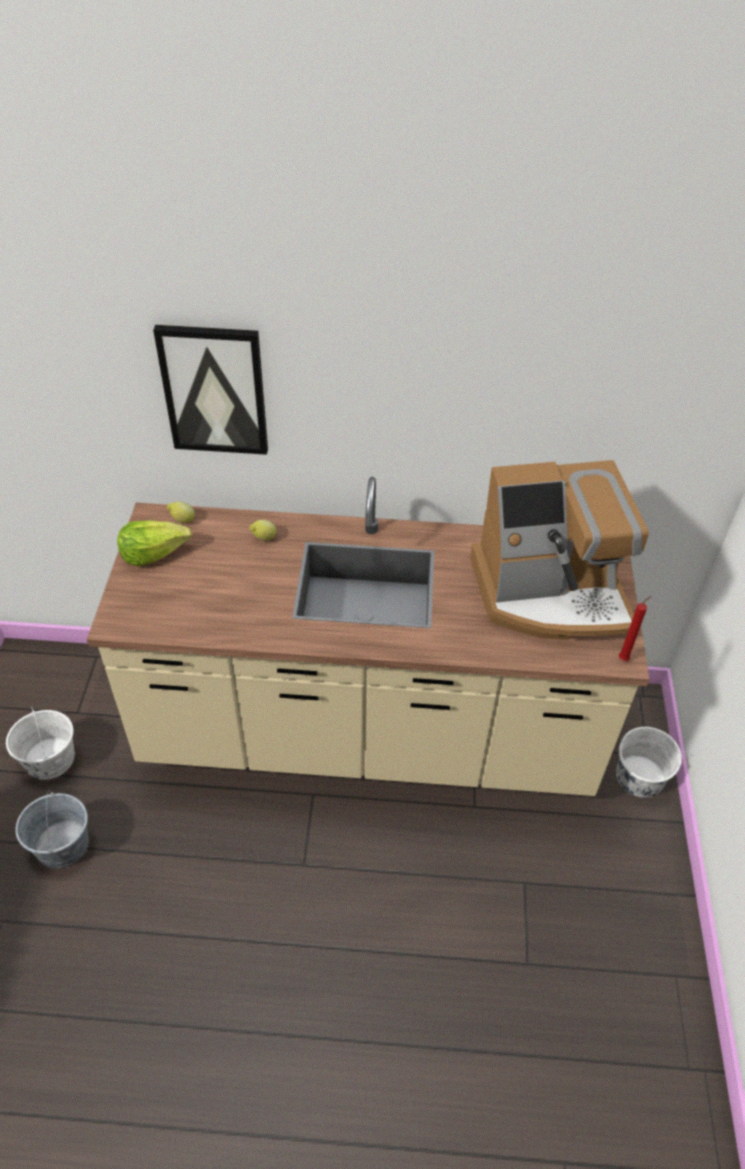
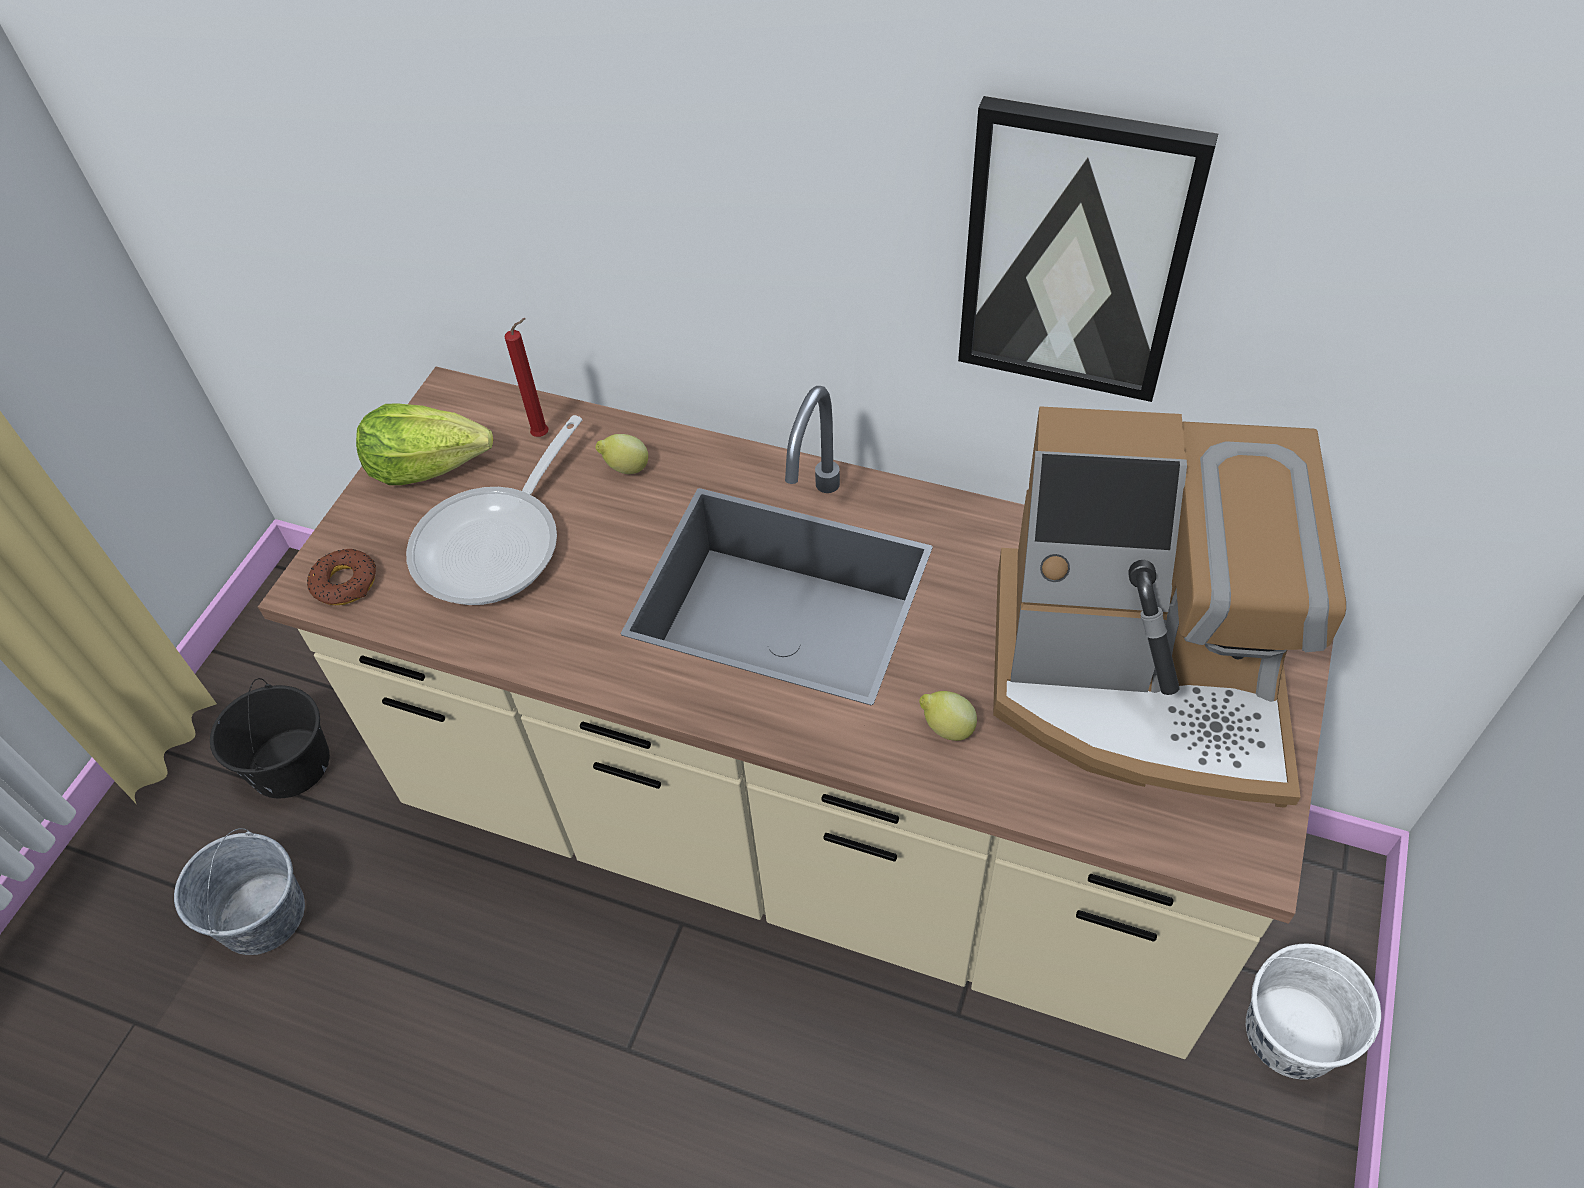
camera: 20 degrees right, 5 degrees up
white bucket [6,708,75,780] -> black bucket [210,678,330,799]
picture [153,325,268,455] -> picture moved to [958,96,1218,402]
lemon [167,501,195,523] -> lemon moved to [919,691,977,741]
red candle [619,596,651,661] -> red candle moved to [505,318,548,437]
none -> donut [307,549,376,605]
none -> frying pan [406,415,582,605]

